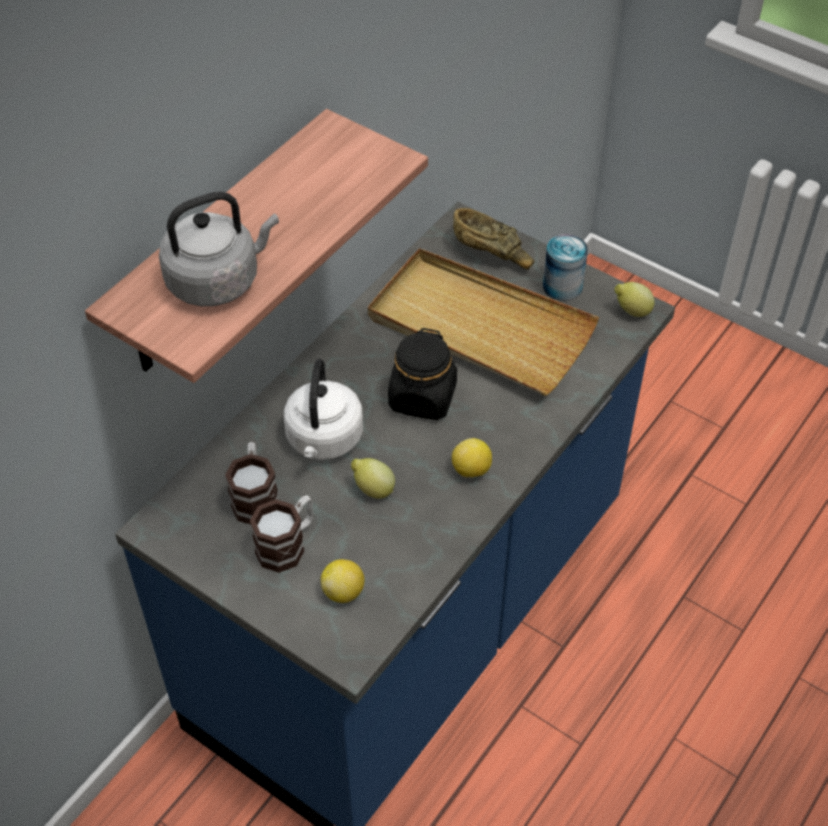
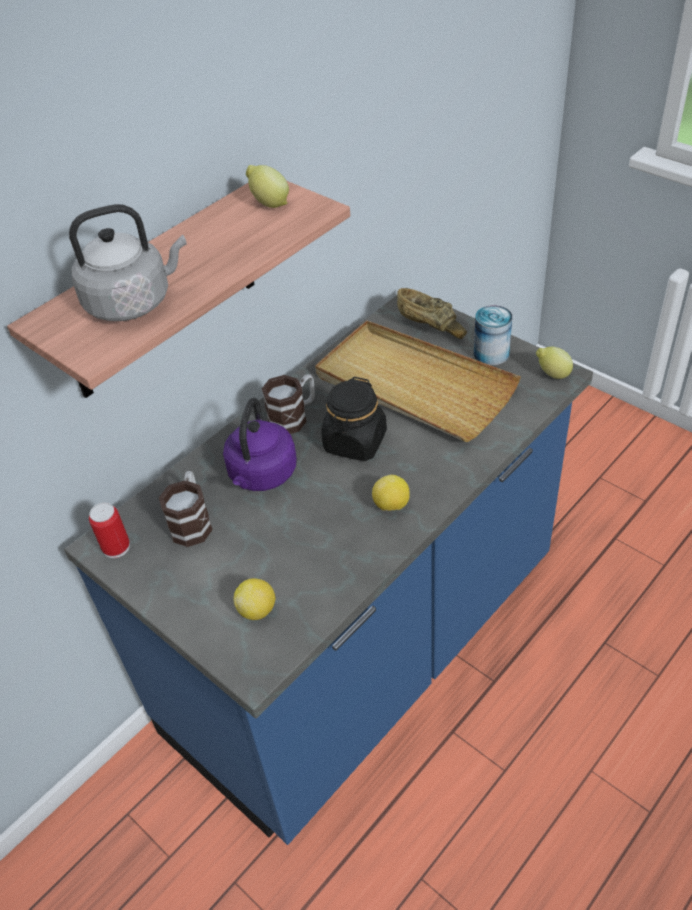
camera: 10 degrees right, 5 degrees down
mug [250,495,313,573] -> mug moved to [262,374,315,434]
white kettle [284,359,363,460] -> purple kettle [223,398,297,491]
lemon [351,458,395,499] -> lemon moved to [246,165,289,208]
none -> can [89,503,130,558]

